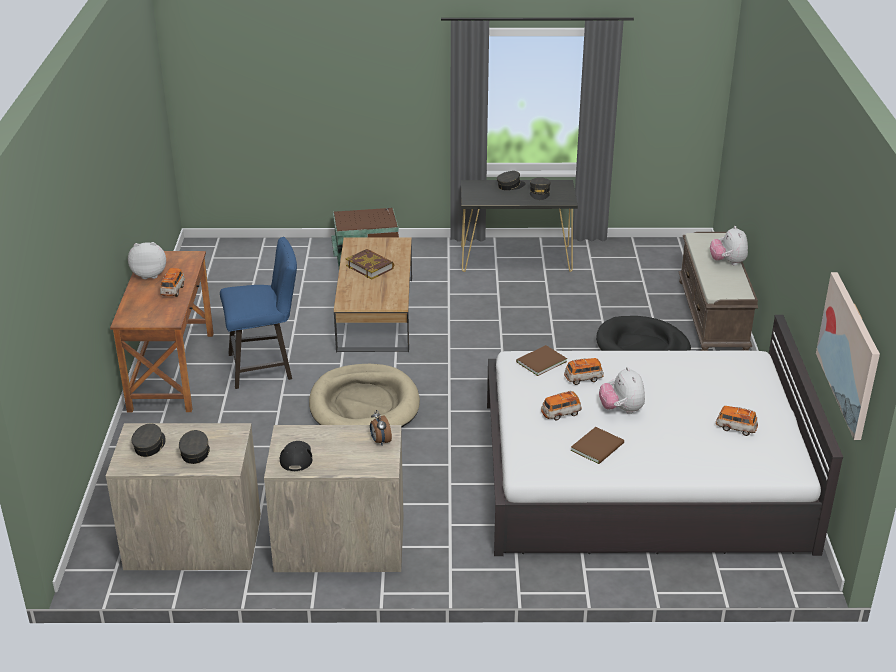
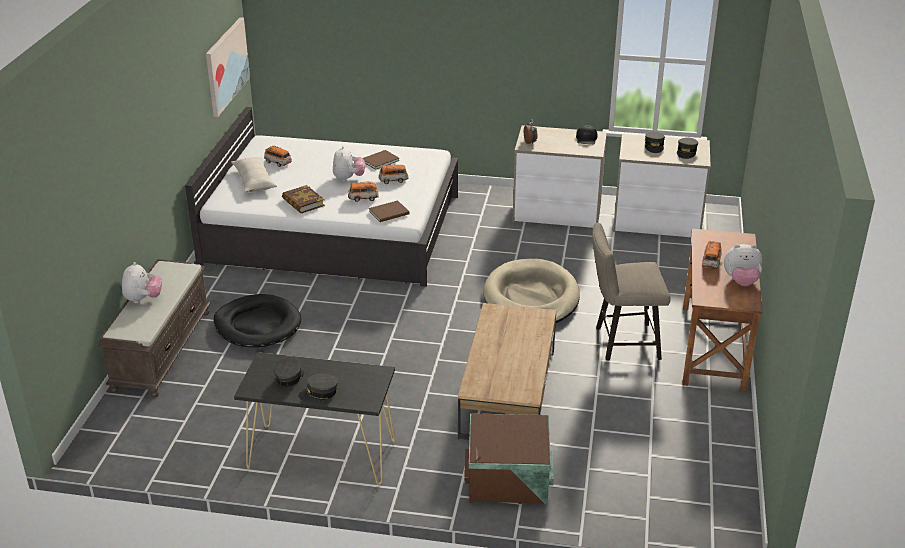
camera: 170 degrees left, 0 degrees up
blue stool [220,237,297,389] -> beige stool [592,223,671,360]
book [345,249,394,279] -> book moved to [282,185,325,213]
none -> beige pillow [231,157,277,192]

